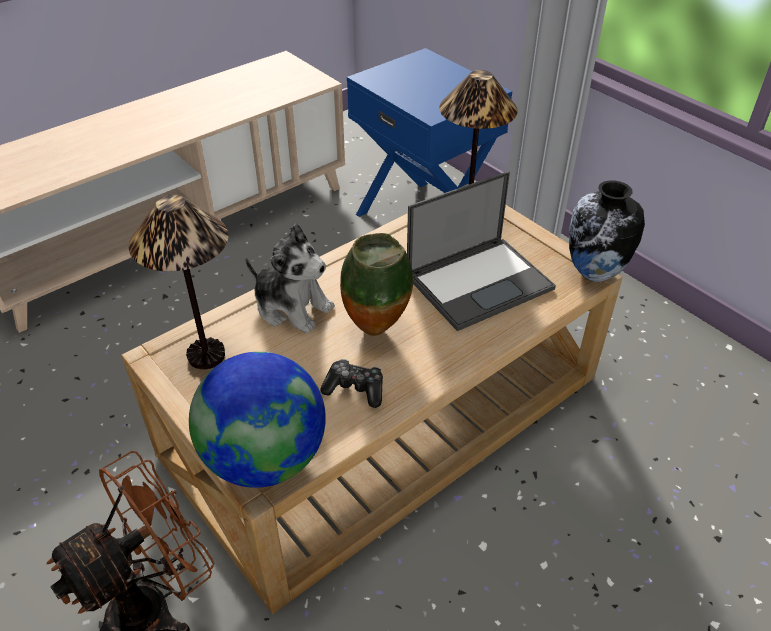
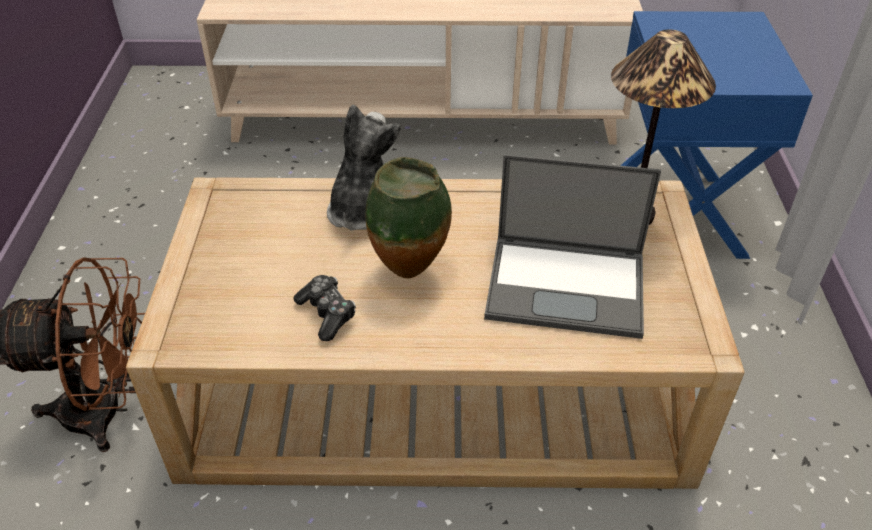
camera: 40 degrees right, 0 degrees up
table lamp [129,194,228,370] -> none
globe [189,352,326,488] -> none
plush toy [245,224,335,333] -> plush toy turned 150 degrees counterclockwise [327,105,401,231]
vase [569,180,645,282] -> none

